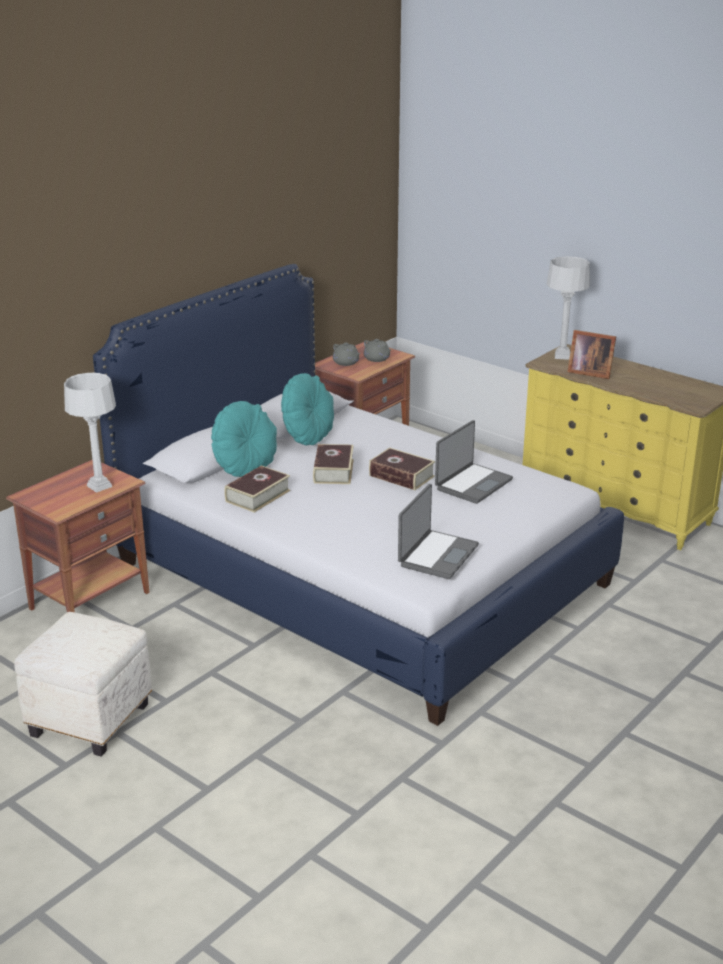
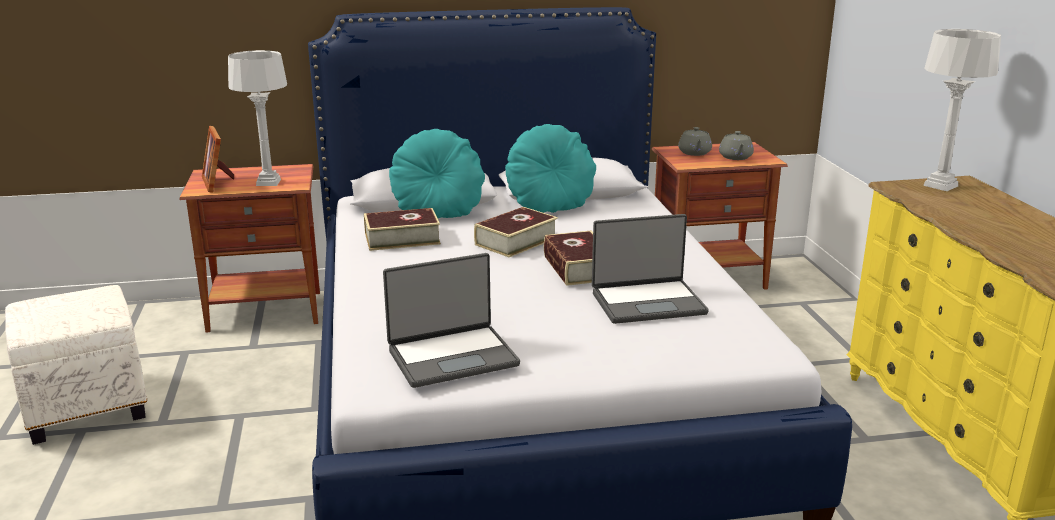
camera: 40 degrees right, 5 degrees down
picture frame [567,330,616,379] -> picture frame moved to [202,126,234,193]

